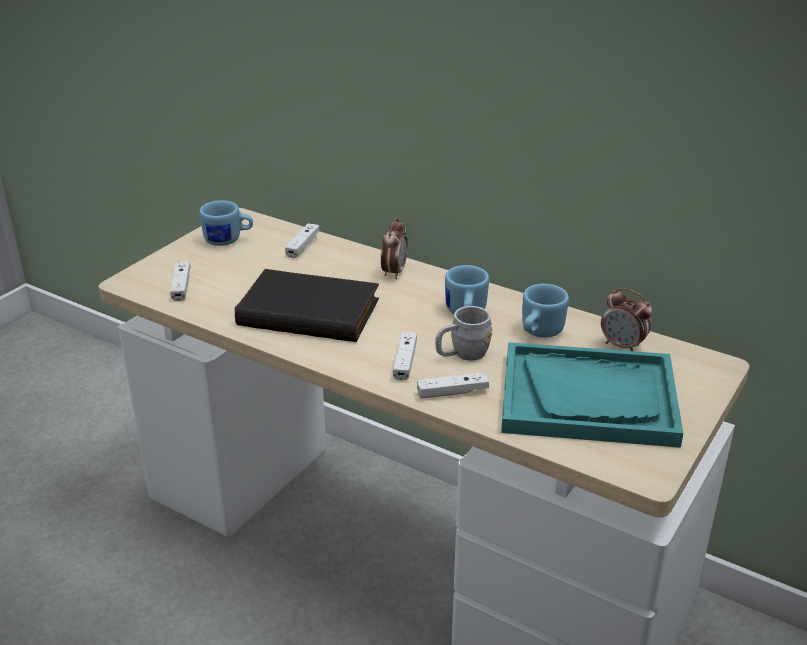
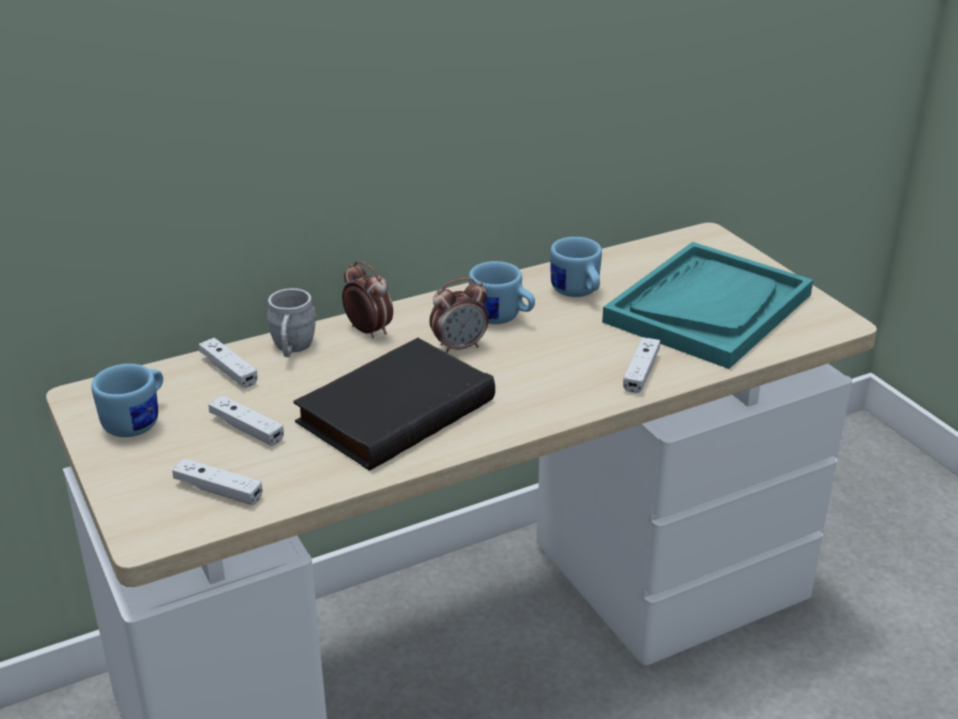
camera: 60 degrees left, 0 degrees up
white game controller [393,332,417,380] -> white game controller moved to [208,395,284,446]
grey mug [435,306,492,361] -> grey mug moved to [267,288,316,357]
alarm clock [601,288,652,351] -> alarm clock moved to [429,278,488,353]

